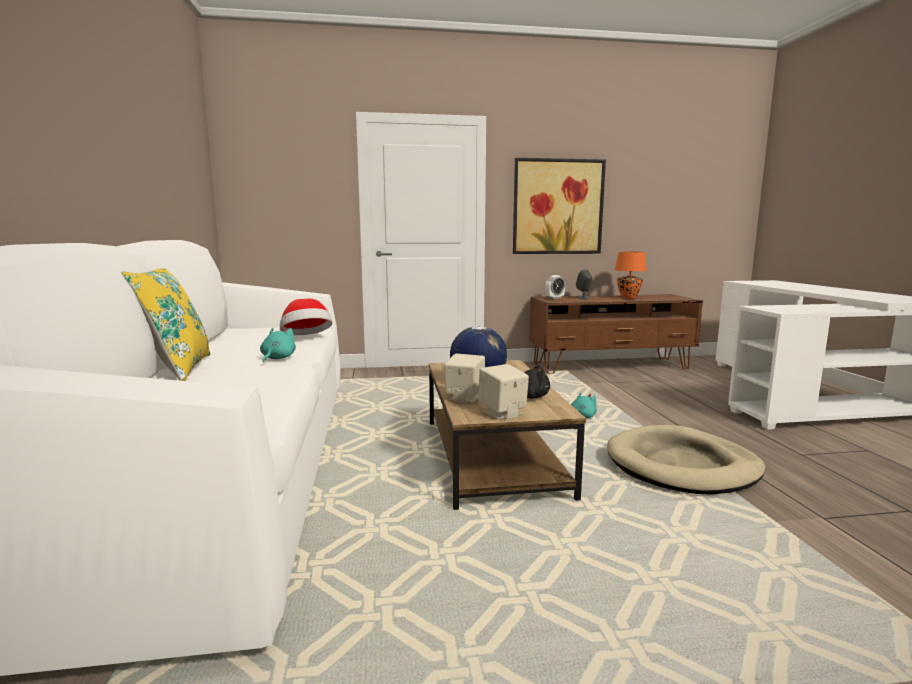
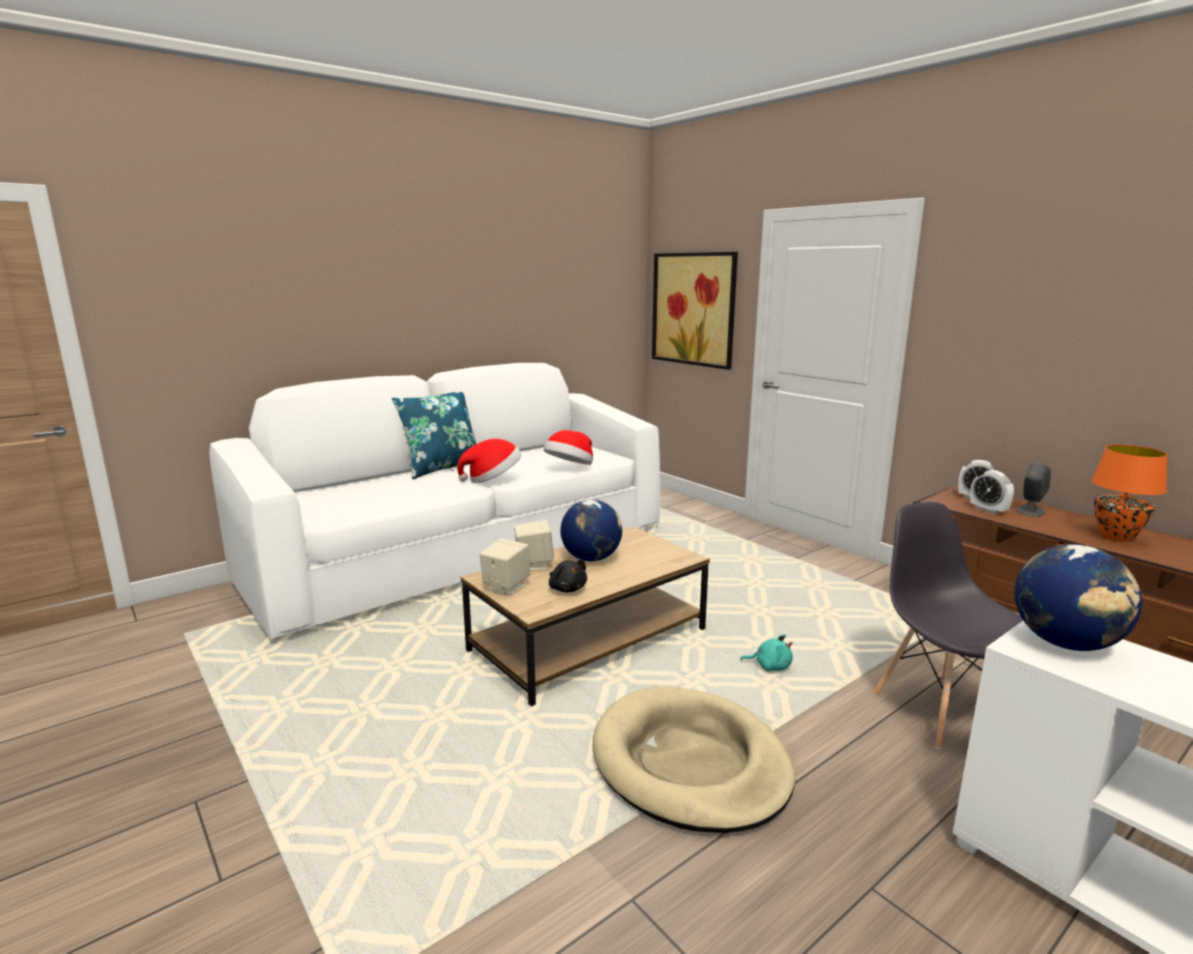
camera: 60 degrees right, 5 degrees up
yellow pillow [121,268,210,381] -> blue pillow [392,392,476,479]
turquoise plush toy [260,328,296,362] -> hat [457,439,521,483]
picture [513,158,606,254] -> picture moved to [652,252,738,370]
none -> grey chair [873,502,1023,749]
none -> alarm clock [970,470,1014,514]
none -> globe [1014,544,1142,651]

